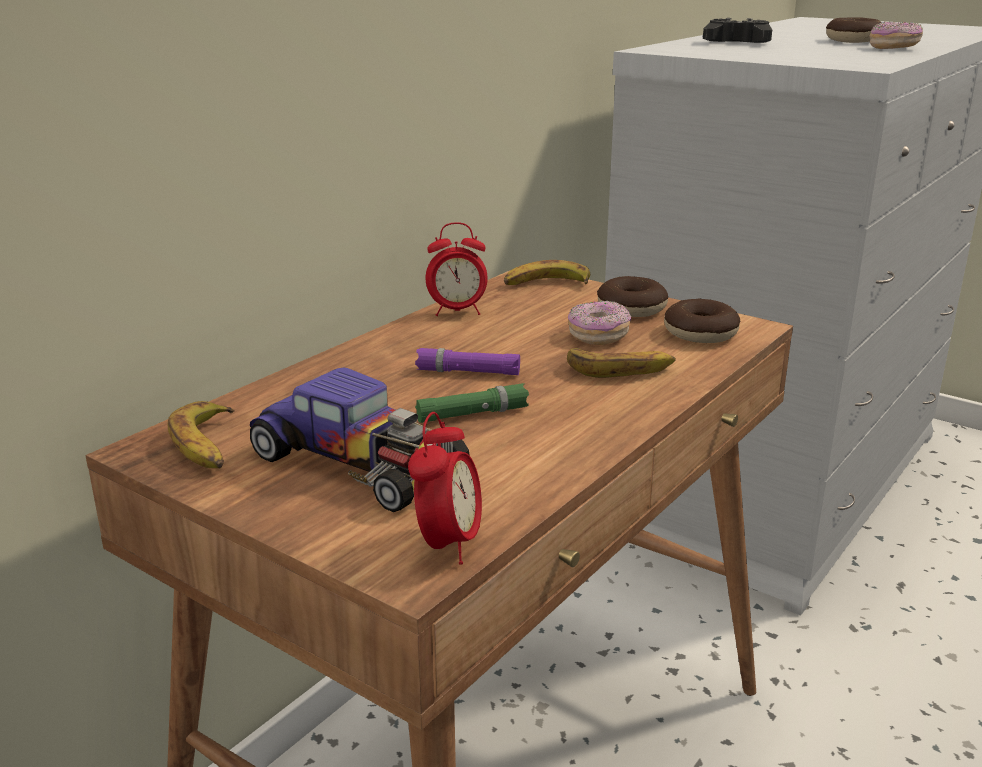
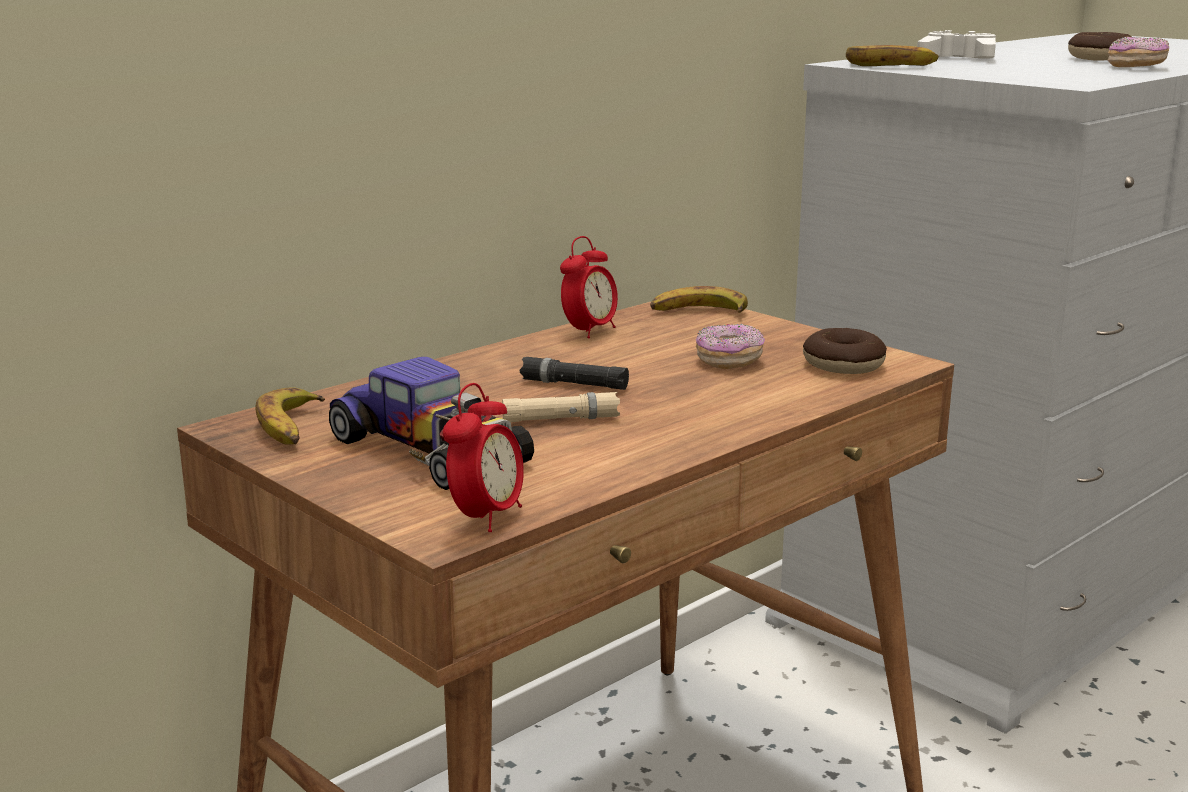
camera: 10 degrees right, 5 degrees down
purple flashlight [415,348,520,375] -> black flashlight [520,357,629,390]
green flashlight [415,383,529,423] -> beige flashlight [502,392,620,422]
alarm clock [426,222,488,316] -> alarm clock turned 60 degrees counterclockwise [560,236,618,338]
banana [567,348,676,378] -> banana moved to [846,45,939,66]
donut [597,276,668,317] -> none
black game controller [703,18,772,43] -> white game controller [917,30,996,59]

